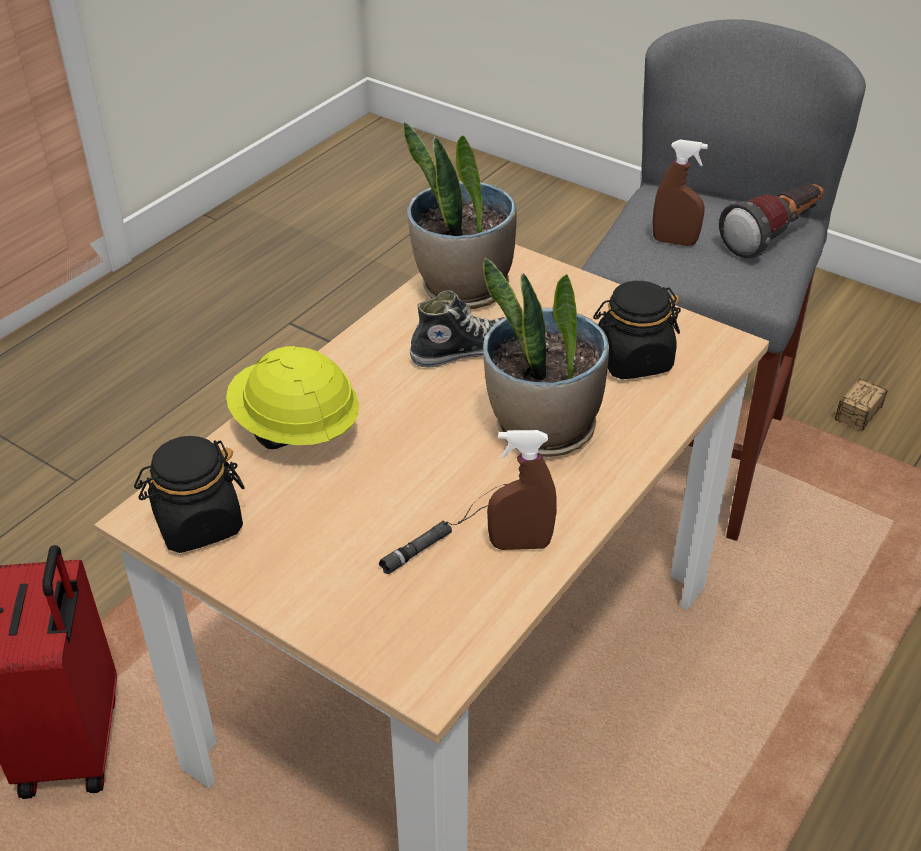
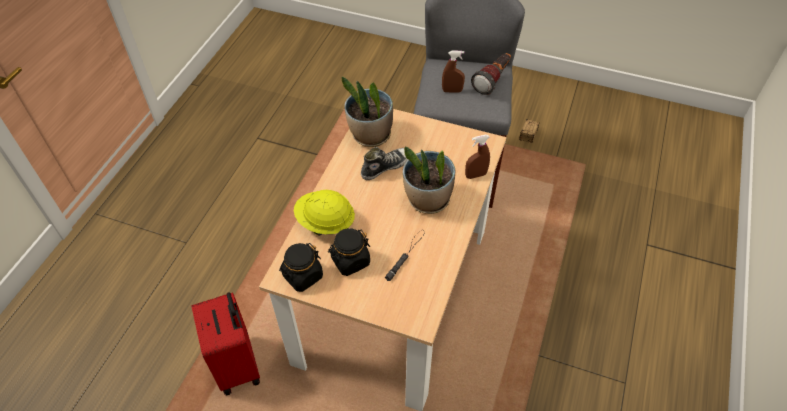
camera: 15 degrees left, 10 degrees up
brown spray bottle [487,430,557,550] -> brown spray bottle moved to [465,135,490,179]
black jar [593,281,681,379] -> black jar moved to [328,228,370,276]

